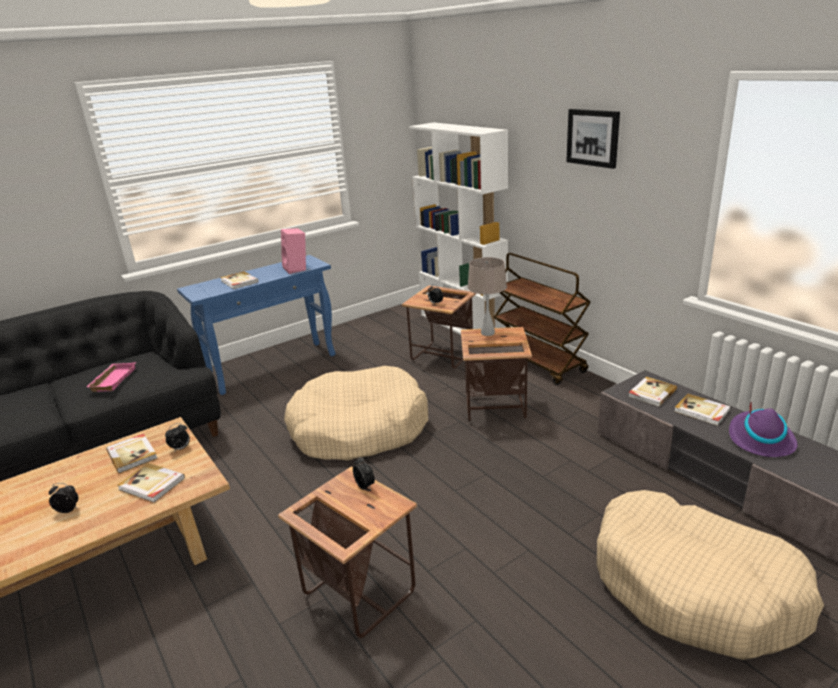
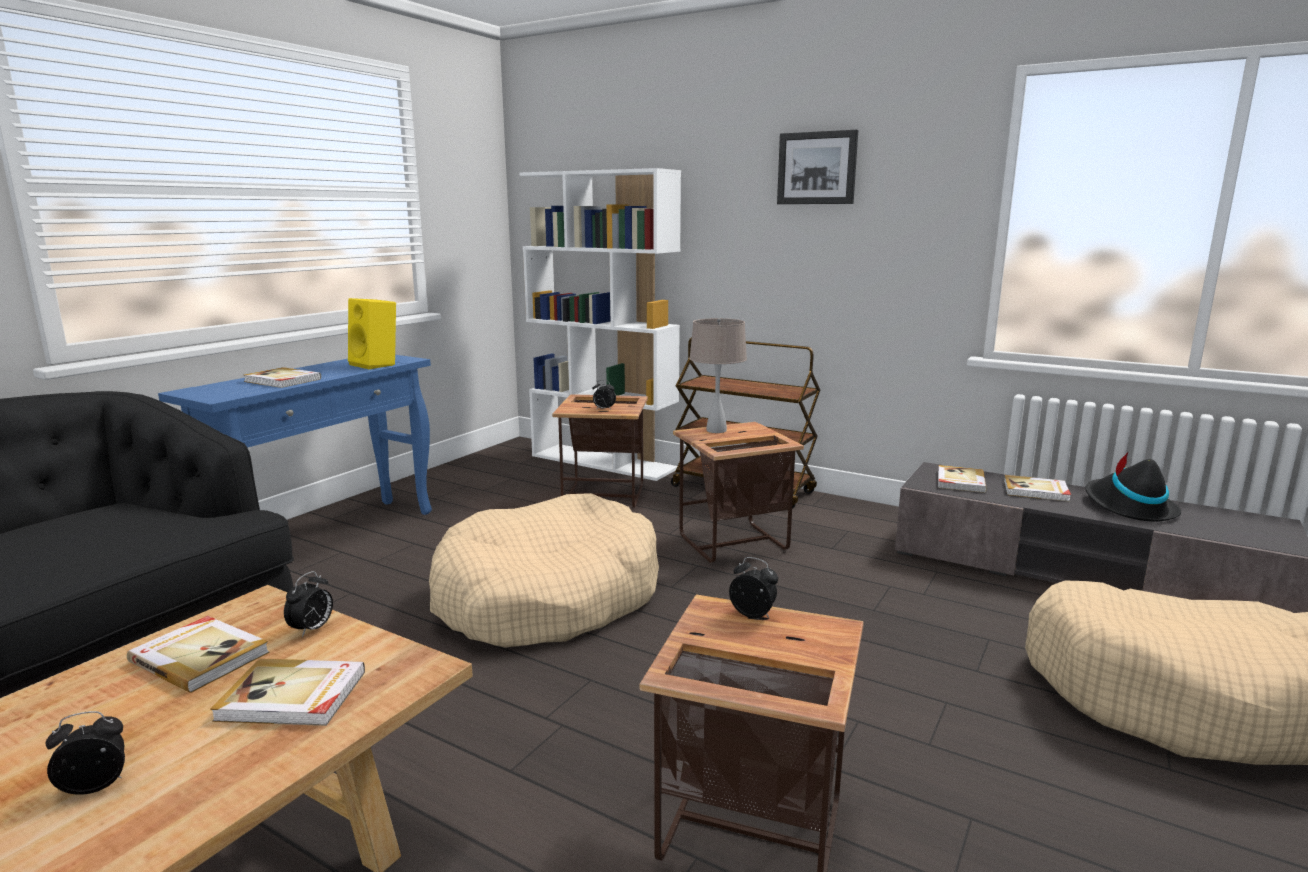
camera: 25 degrees left, 10 degrees down
pink tray [87,362,136,392] -> none
pink speaker [281,228,306,274] -> yellow speaker [348,298,396,369]
purple hat [729,401,797,457] -> black hat [1085,453,1181,522]

